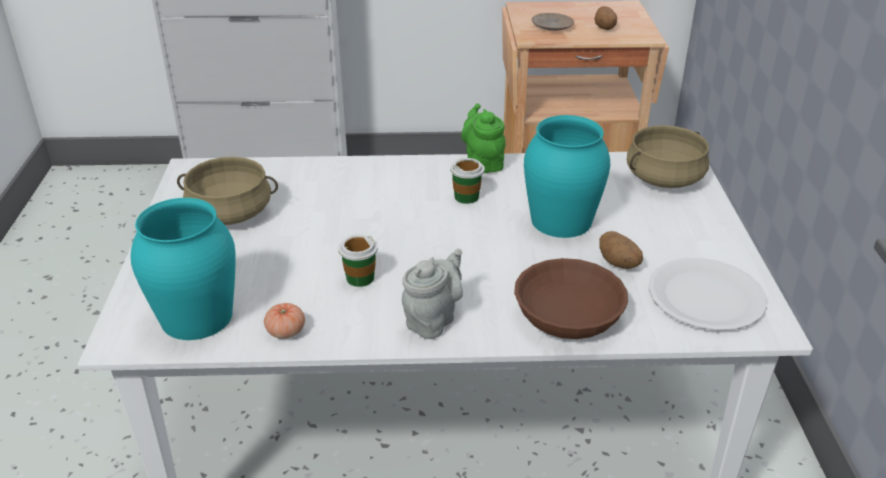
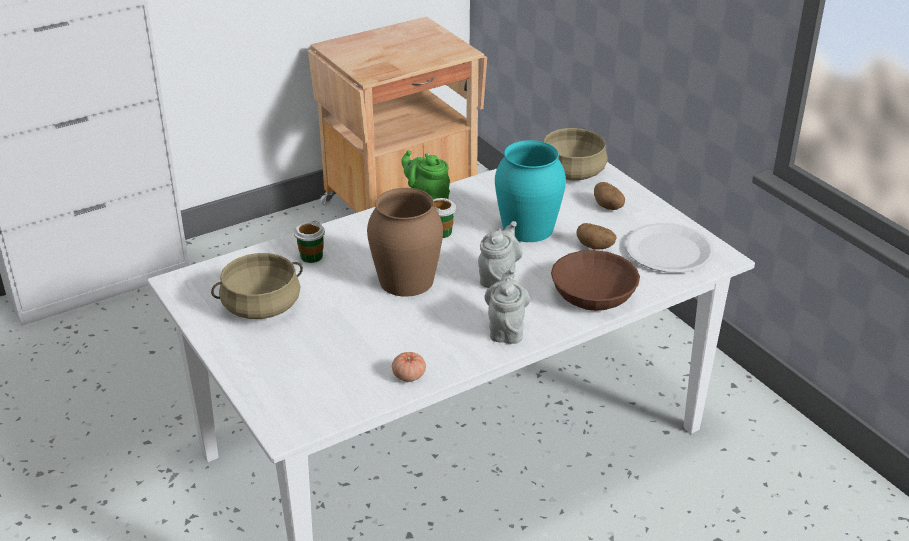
camera: 30 degrees left, 0 degrees up
turquoise vase [131,198,236,340] -> none
cup [338,235,378,287] -> cup moved to [294,221,325,263]
beige plate [532,13,574,31] -> none
potato [594,6,617,30] -> potato moved to [594,182,625,210]
none -> brown vase [367,188,443,297]
none -> grey teapot [478,221,522,288]

